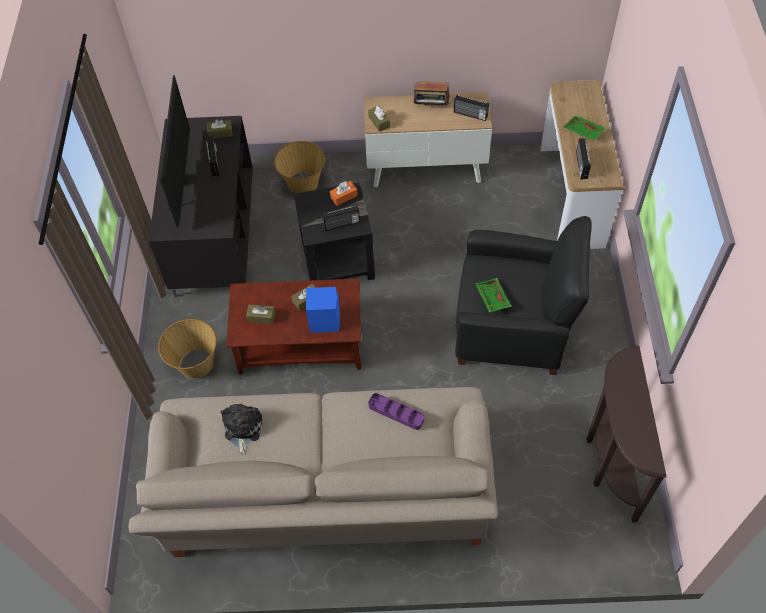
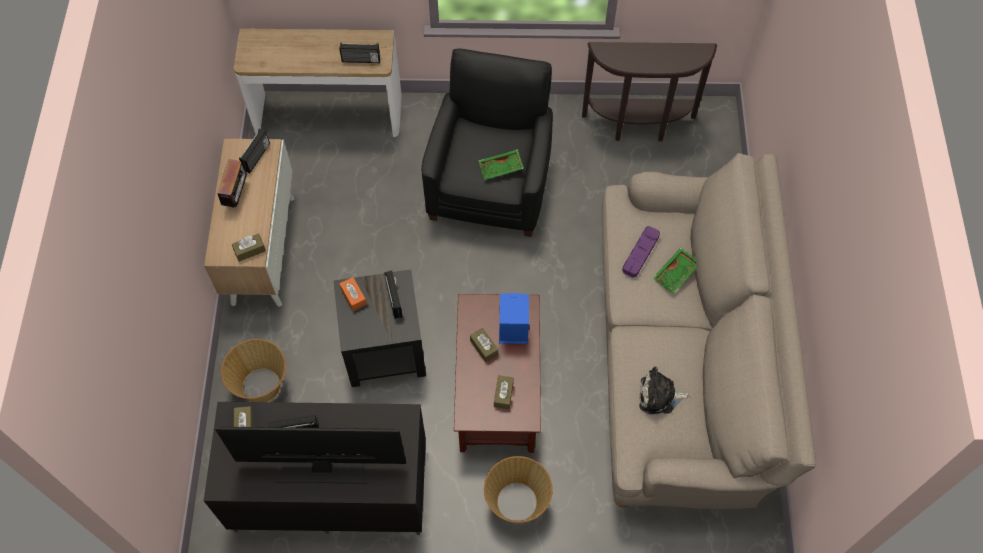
camera: 90 degrees left, 5 degrees up
green tray [563,115,607,141] -> green tray moved to [653,248,697,294]

